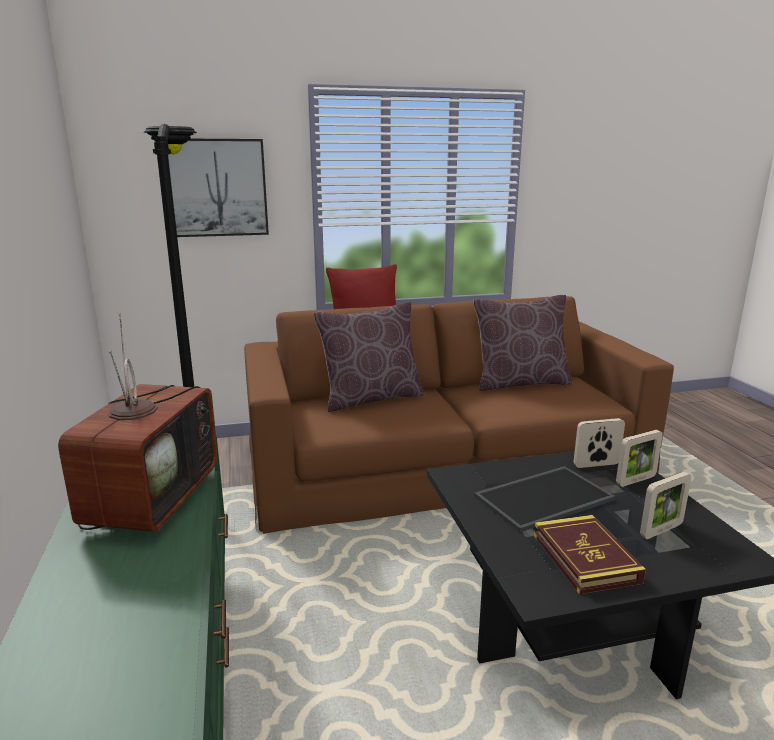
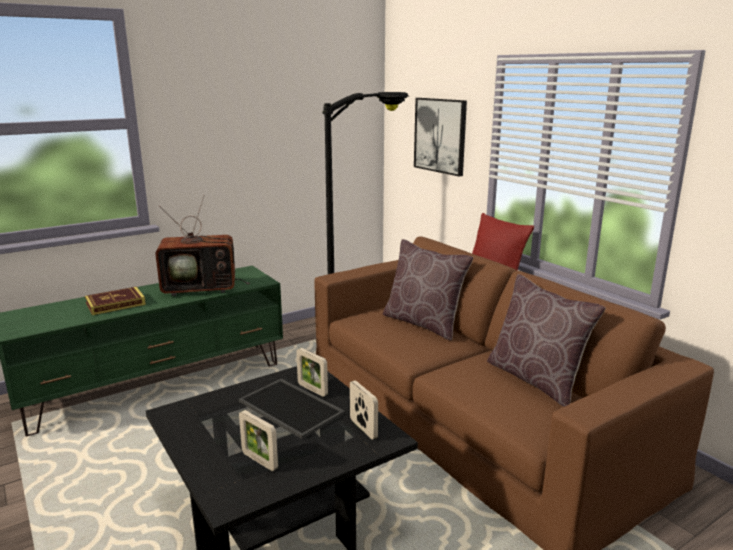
camera: 70 degrees right, 0 degrees up
book [534,515,646,594] -> book moved to [85,287,146,315]
picture frame [616,430,663,487] -> picture frame moved to [296,348,328,397]

